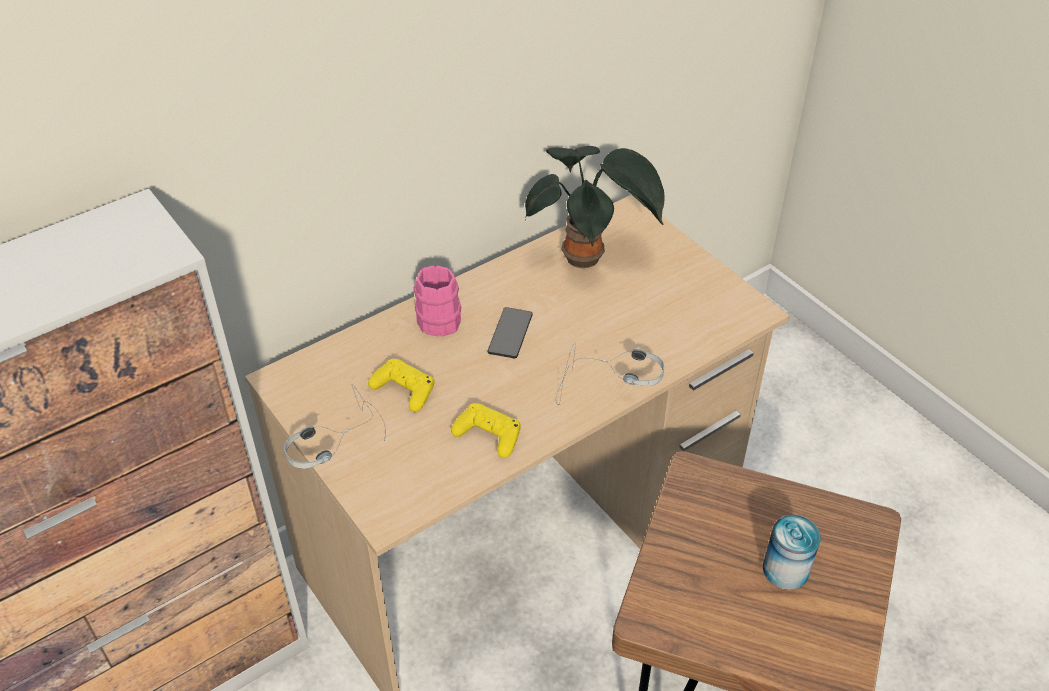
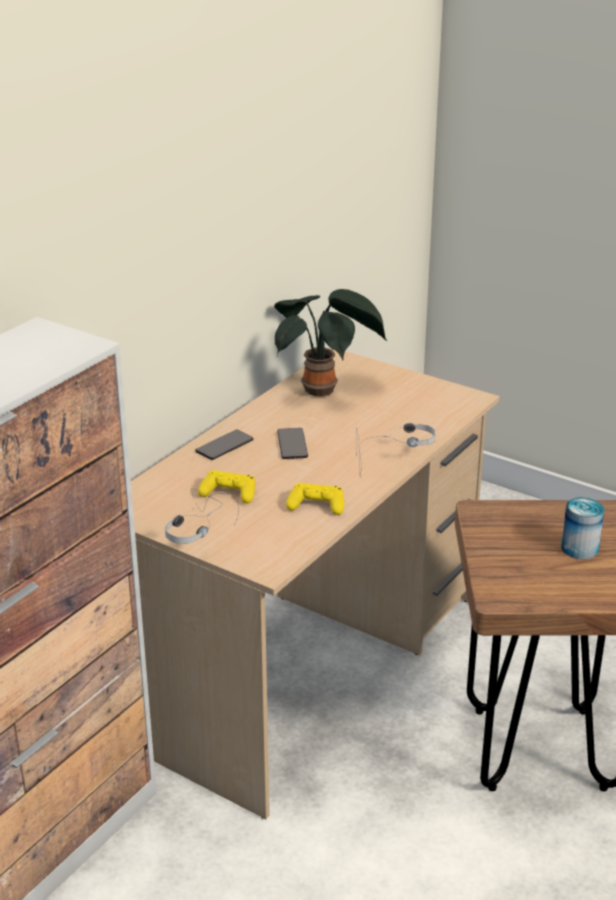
camera: 20 degrees left, 15 degrees down
pink mug [414,265,461,337] -> phone [196,430,253,460]

